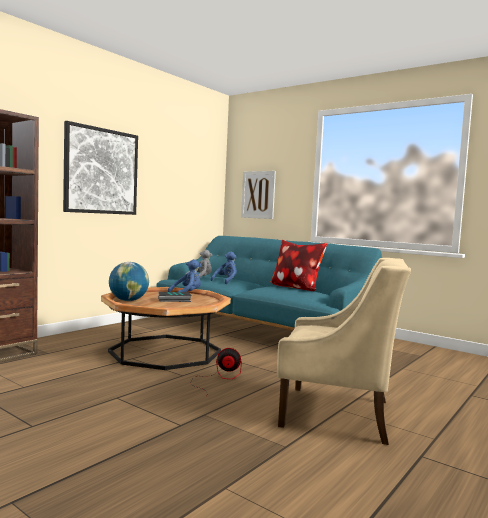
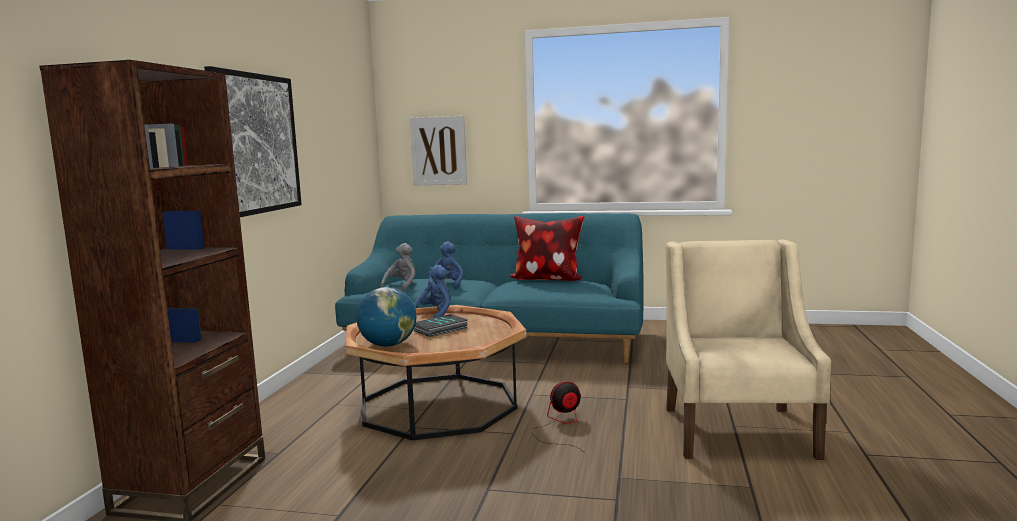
camera: 25 degrees left, 5 degrees up
beige armchair [277,258,411,445] -> beige armchair turned 75 degrees counterclockwise [666,239,831,460]

